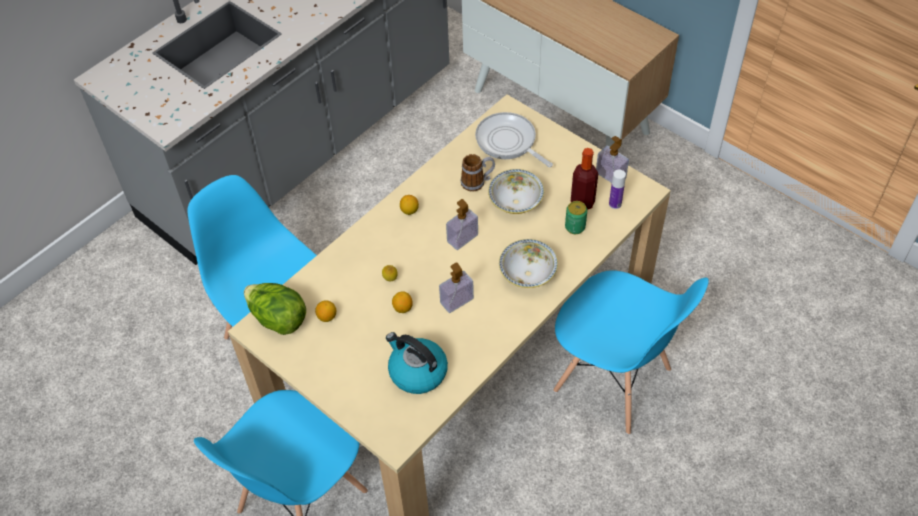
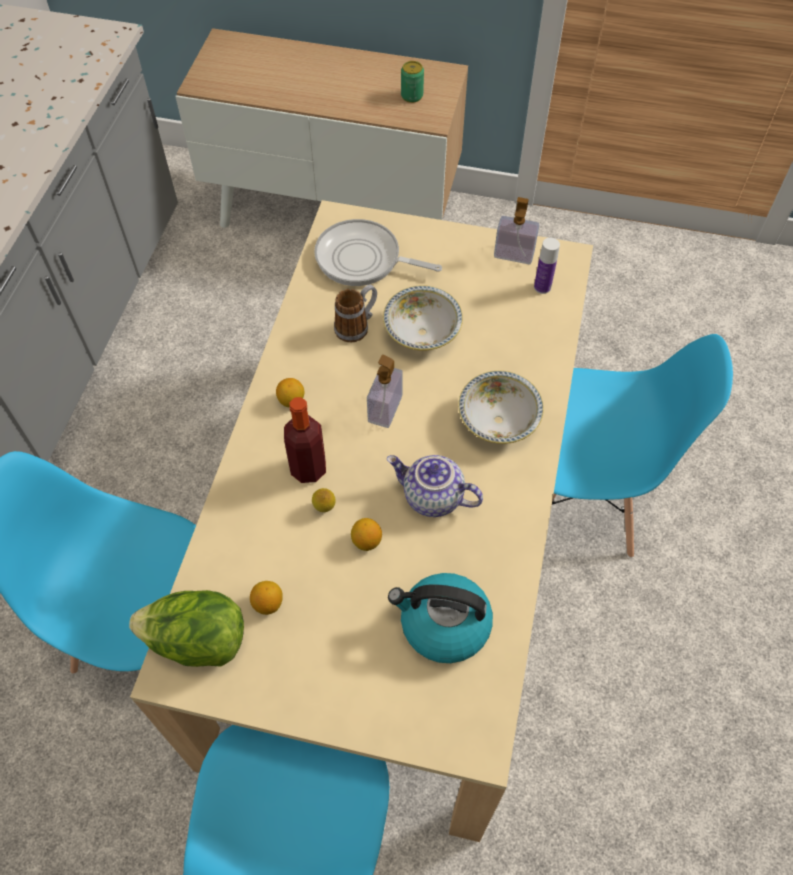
camera: 30 degrees left, 5 degrees up
soap dispenser [439,262,474,313] -> teapot [387,455,483,517]
can [565,201,587,234] -> can moved to [401,61,424,103]
bottle [571,148,598,210] -> bottle moved to [284,397,326,483]

